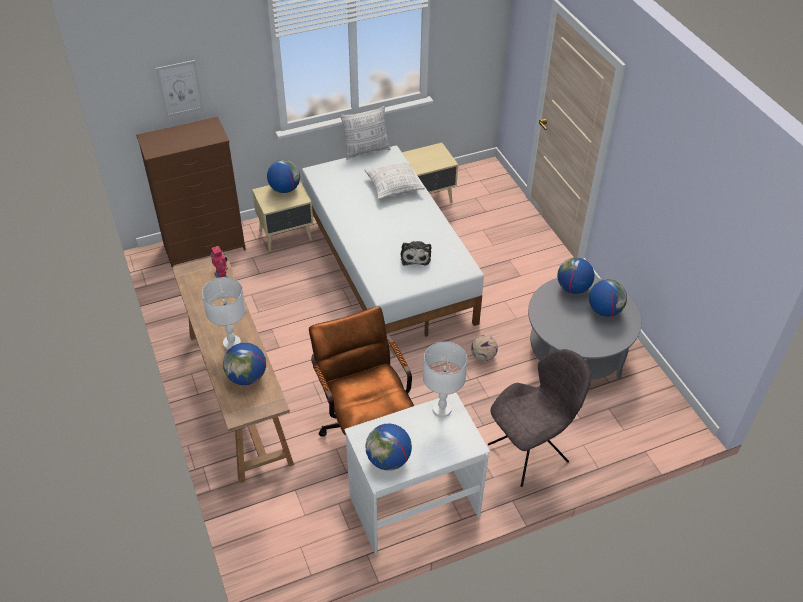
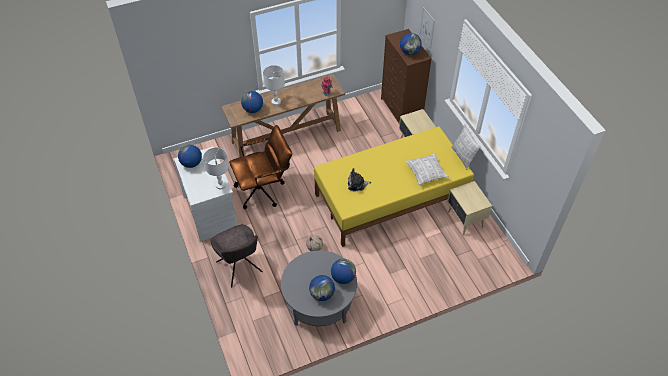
camera: 90 degrees right, 5 degrees up
globe [267,160,300,193] -> globe moved to [400,33,422,55]
white bed [302,145,484,337] -> yellow bed [314,126,474,247]

